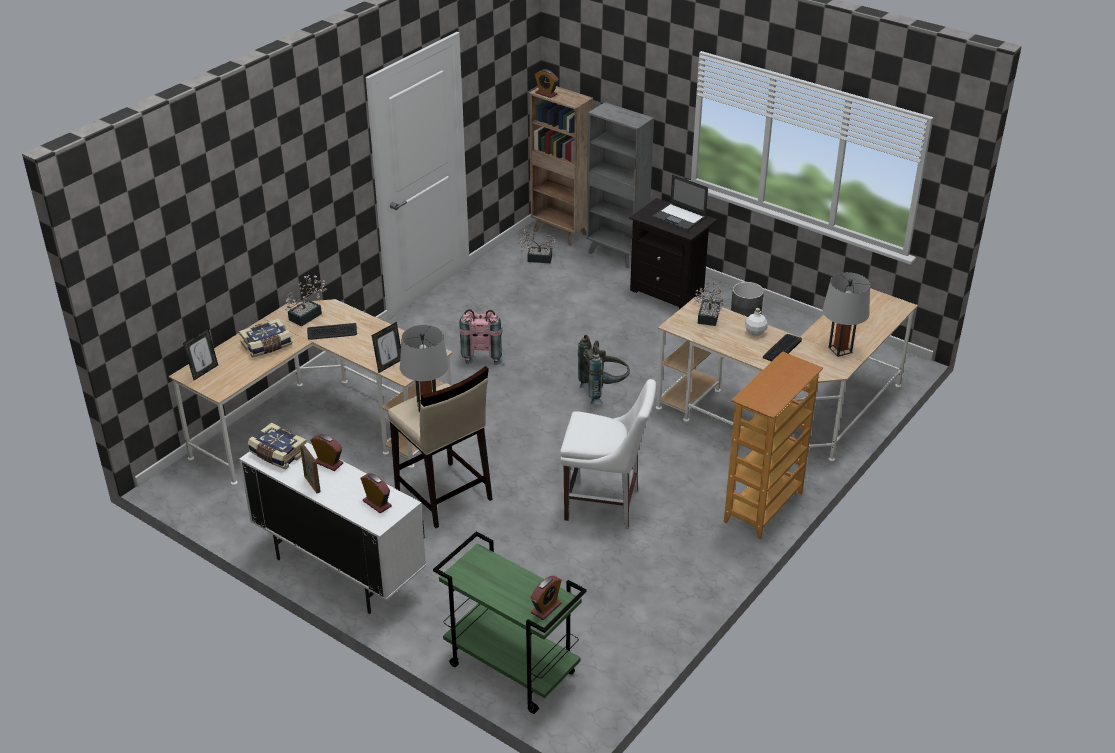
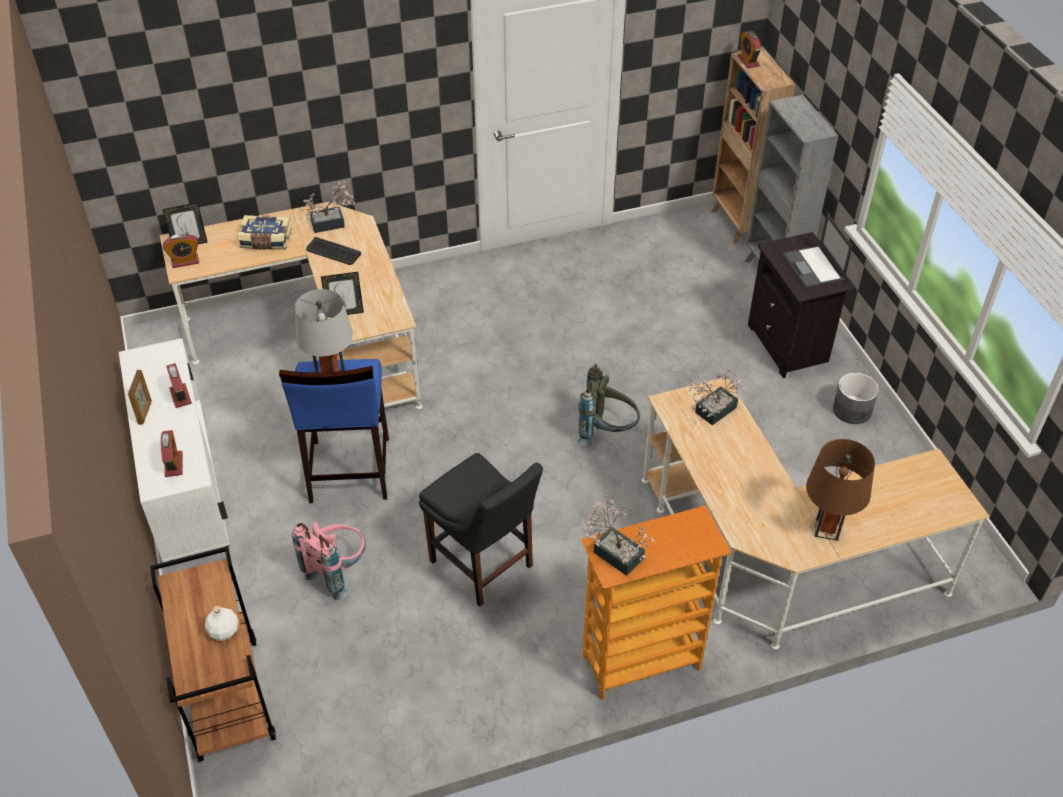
camera: 35 degrees right, 10 degrees up
book [248,423,307,470] -> none
beige stool [388,366,493,528] -> blue stool [279,359,389,503]
green cart [433,531,587,714] -> brown cart [150,546,276,762]
pink backpack [459,309,504,365] -> pink backpack moved to [292,522,366,600]
potted plant [518,225,558,263] -> potted plant moved to [582,494,655,576]
alarm clock [530,576,562,620] -> alarm clock moved to [163,234,199,268]
white chair [560,379,656,529] -> black chair [419,453,543,607]
white bottle [745,308,768,336] -> white bottle moved to [205,606,238,641]
keyboard [763,334,802,362] -> none
grey table lamp [823,272,870,357] -> brown table lamp [806,439,875,541]

